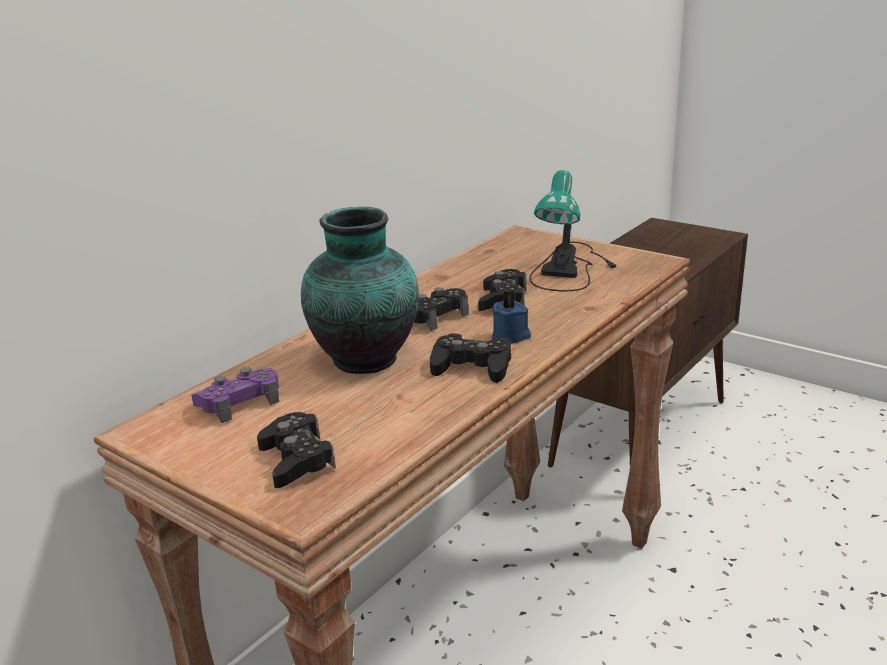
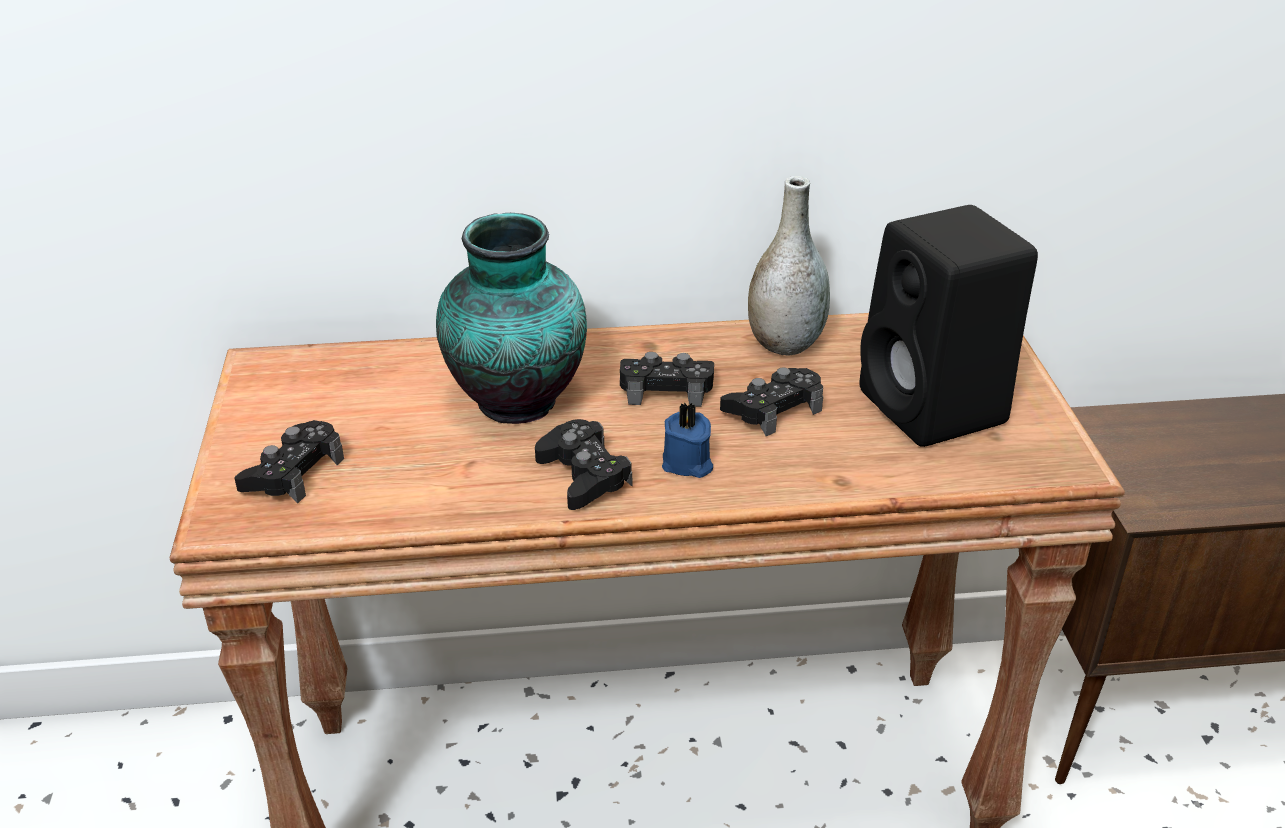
camera: 45 degrees right, 10 degrees up
purple game controller [191,367,279,423] -> none
table lamp [530,170,617,292] -> black speaker [859,205,1038,447]
none -> grey vase [748,176,830,355]

